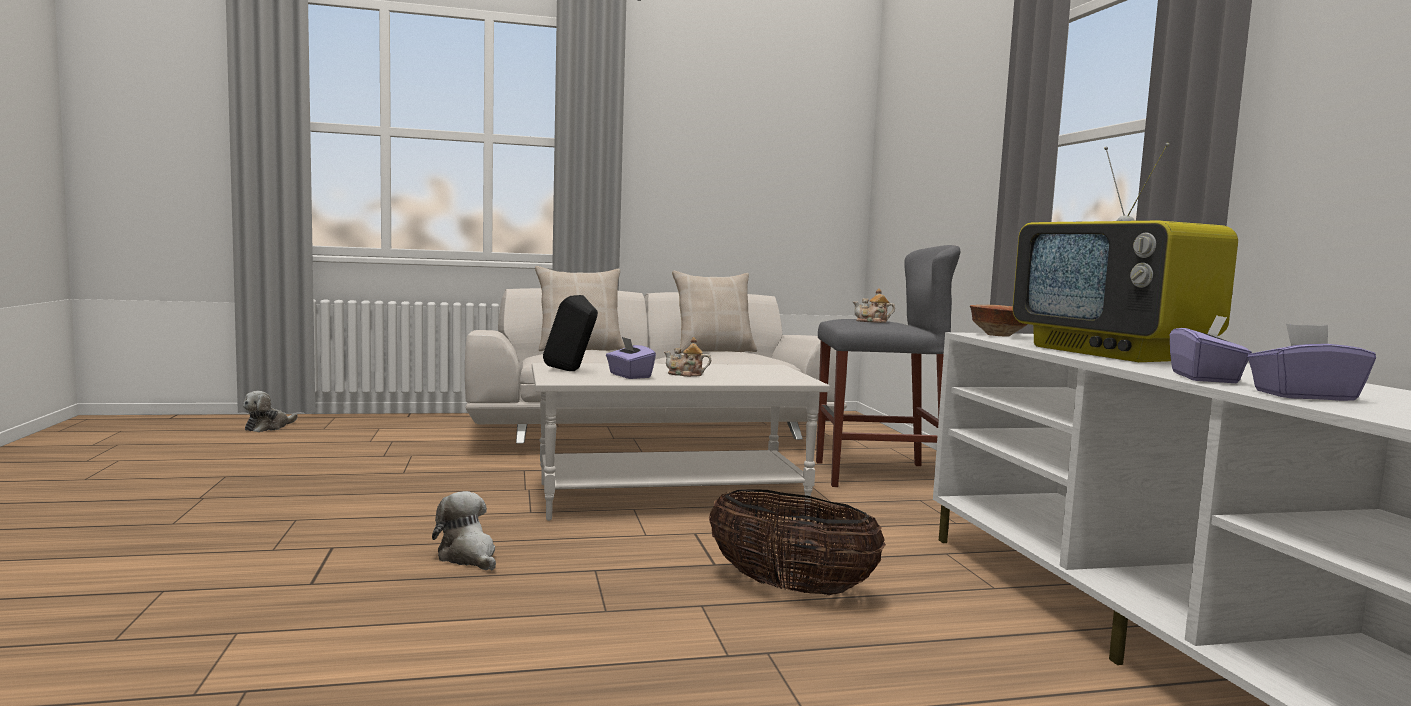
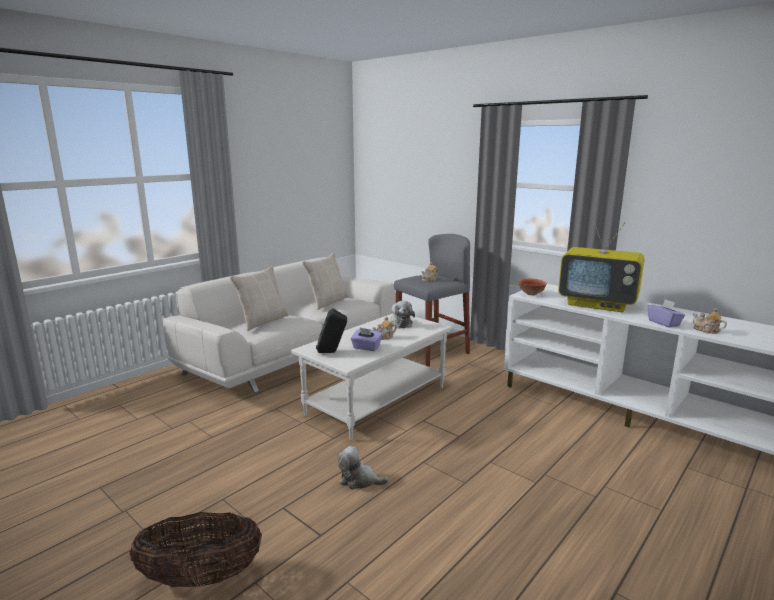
camera: 35 degrees left, 10 degrees up
plush toy [243,391,298,432] -> plush toy moved to [390,301,415,328]
basket [709,489,886,596] -> basket moved to [129,512,262,587]
purple tissue box [1248,324,1376,401] -> teapot [693,308,727,334]

